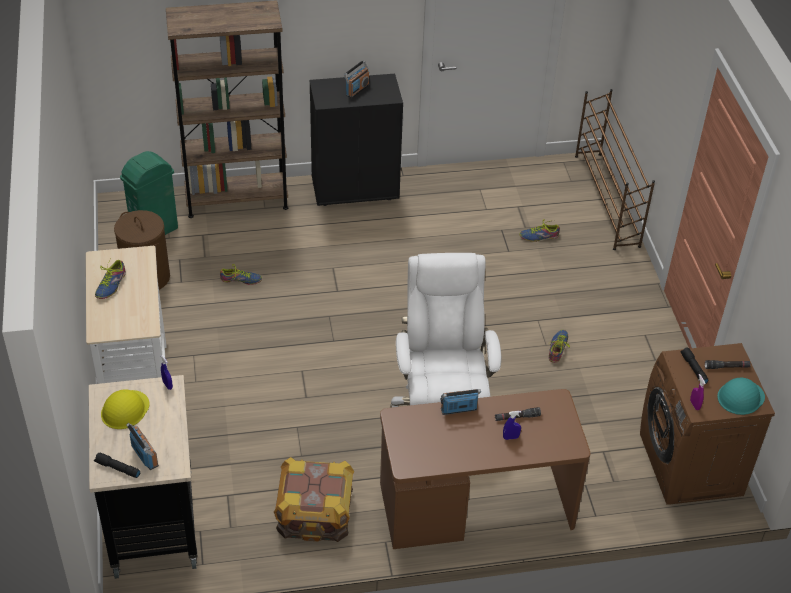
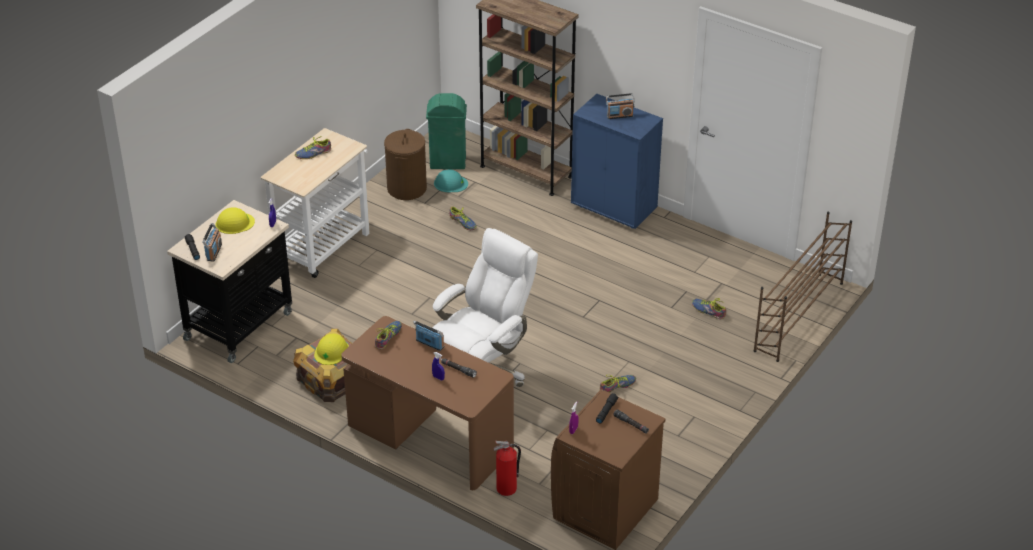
camera: 45 degrees right, 5 degrees down
black cabinet [310,74,403,206] -> blue cabinet [571,94,663,229]
turquoise hard hat [717,378,765,415] -> turquoise hard hat moved to [434,169,468,192]
none -> yellow hard hat [314,333,349,365]
none -> shoe [375,321,402,349]
none -> fire extinguisher [494,441,521,496]

